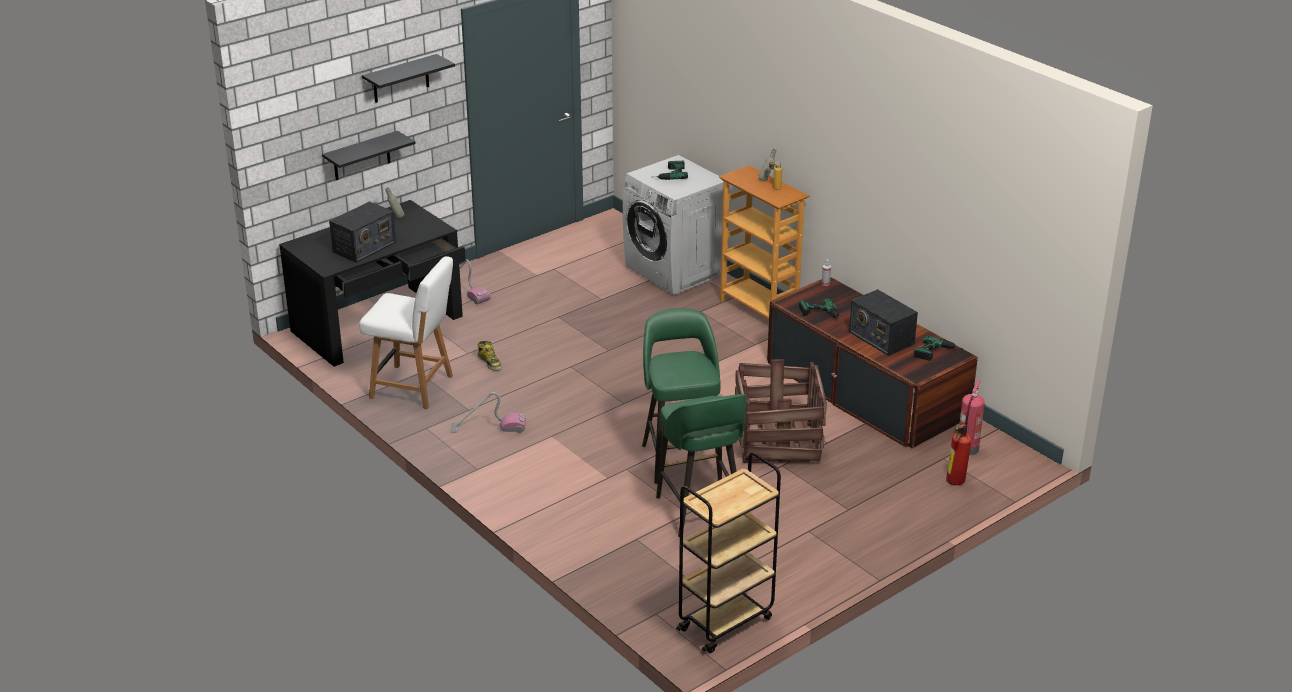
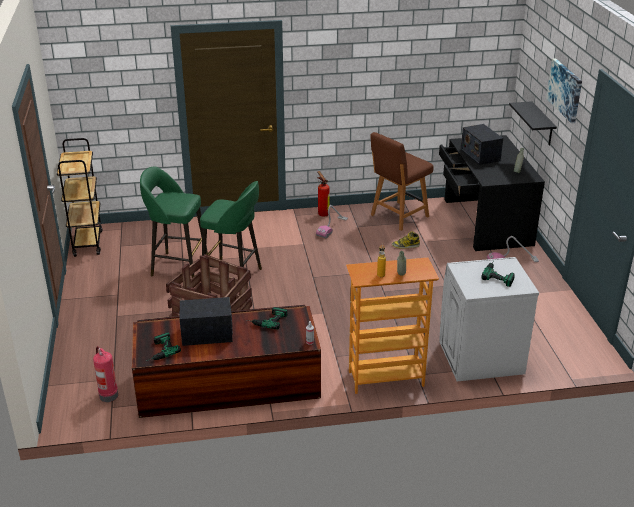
camera: 120 degrees right, 0 degrees up
white chair [359,256,453,409] -> brown chair [370,132,434,231]
black shelf [362,54,455,103] -> picture [546,58,582,124]
fire extinguisher [946,424,972,485] -> fire extinguisher moved to [317,171,330,217]

